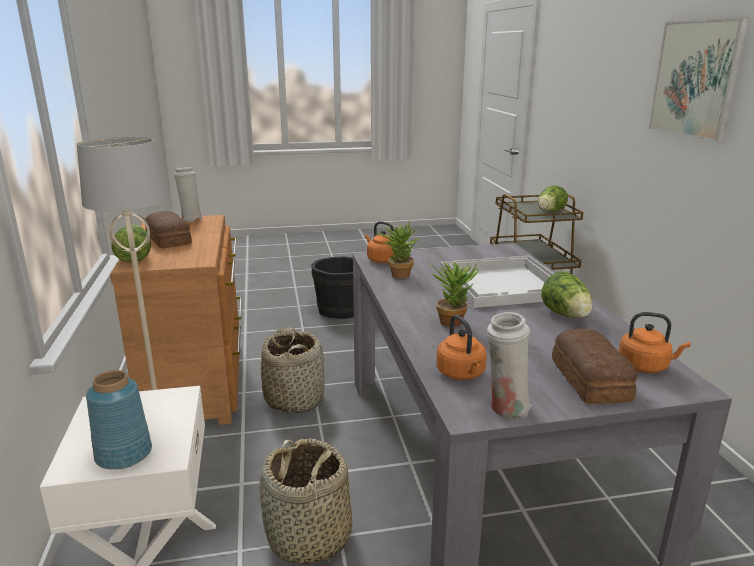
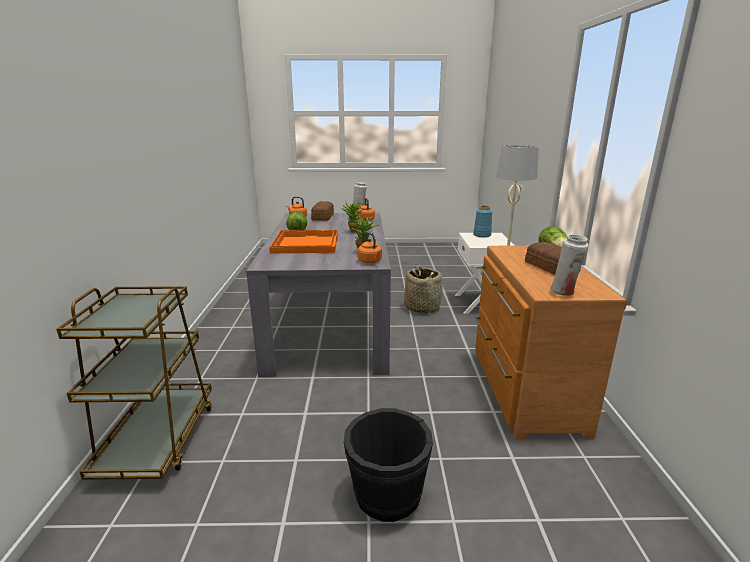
camera: 170 degrees left, 0 degrees up
basket [261,327,325,414] -> none
white tray [440,256,554,308] -> orange tray [269,230,338,253]
lettuce [538,186,568,212] -> none
picture [648,17,749,143] -> none

